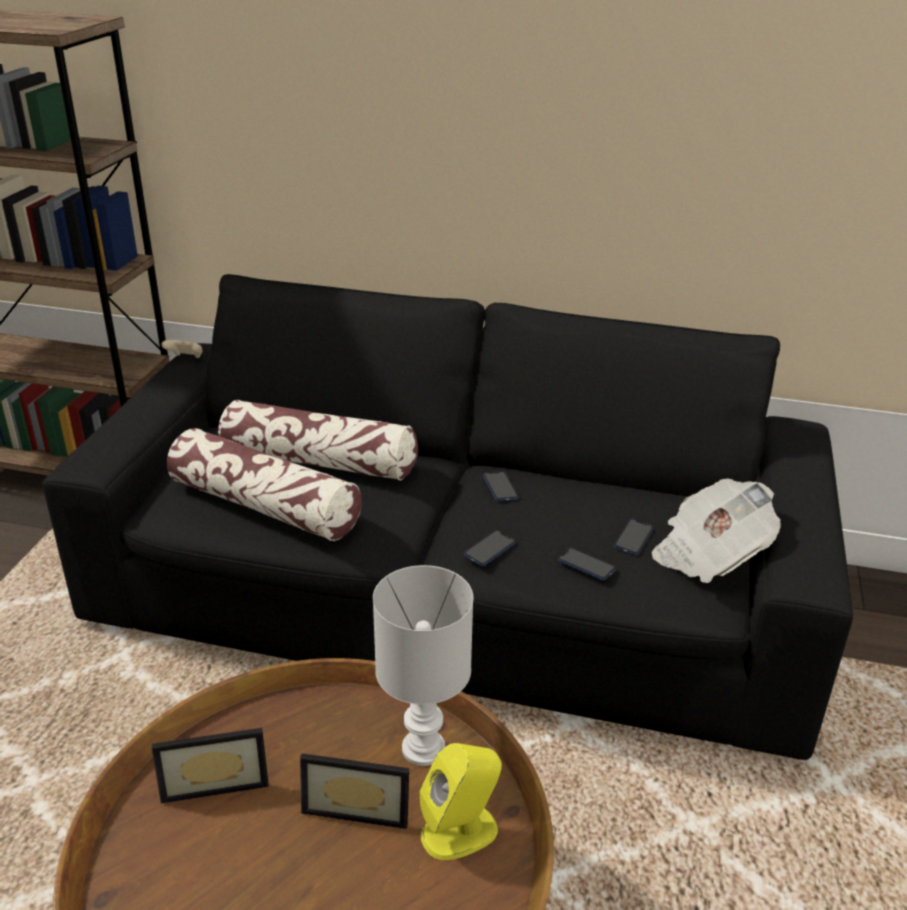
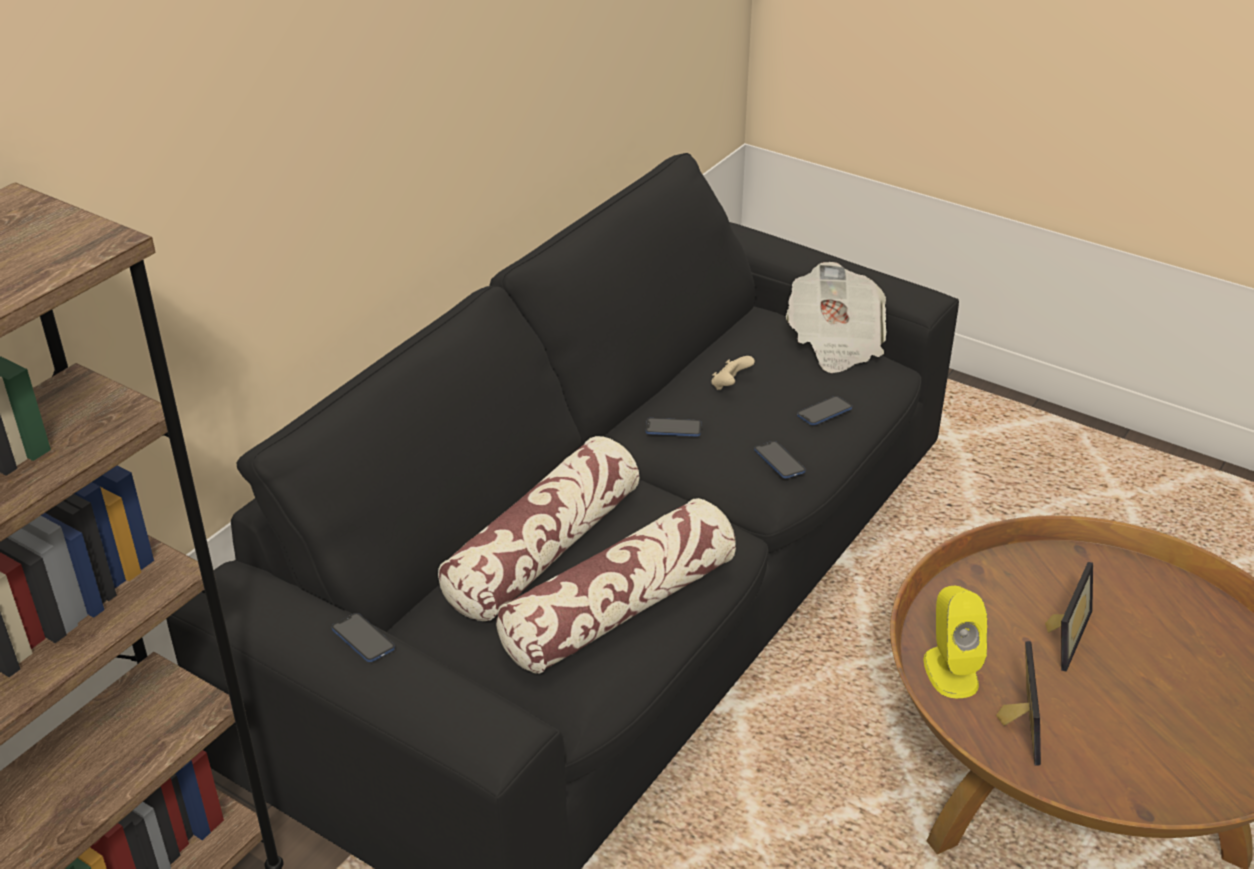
camera: 70 degrees left, 5 degrees up
beige game controller [162,339,203,358] -> beige game controller moved to [711,356,755,390]
white table lamp [373,565,473,766] -> none
yellow speaker [420,743,502,860] -> yellow speaker moved to [923,586,987,698]
phone [614,519,653,555] -> phone moved to [332,613,395,662]

